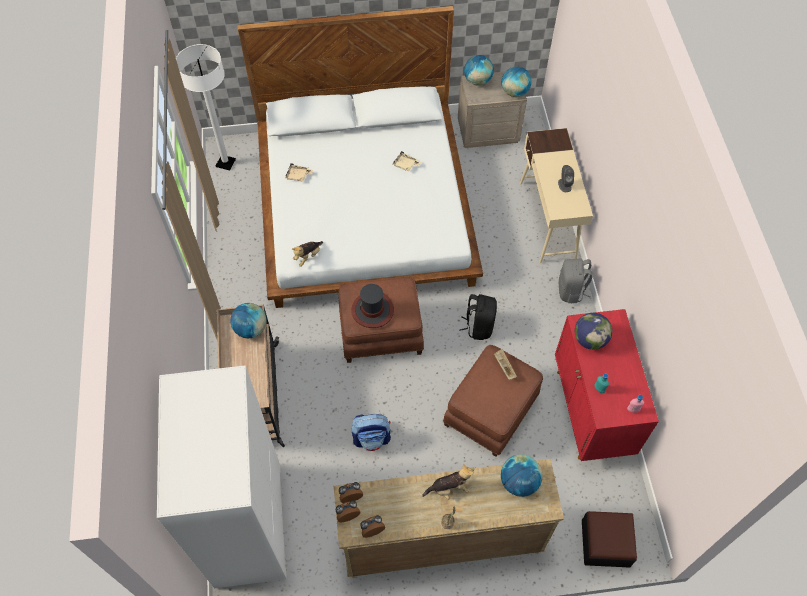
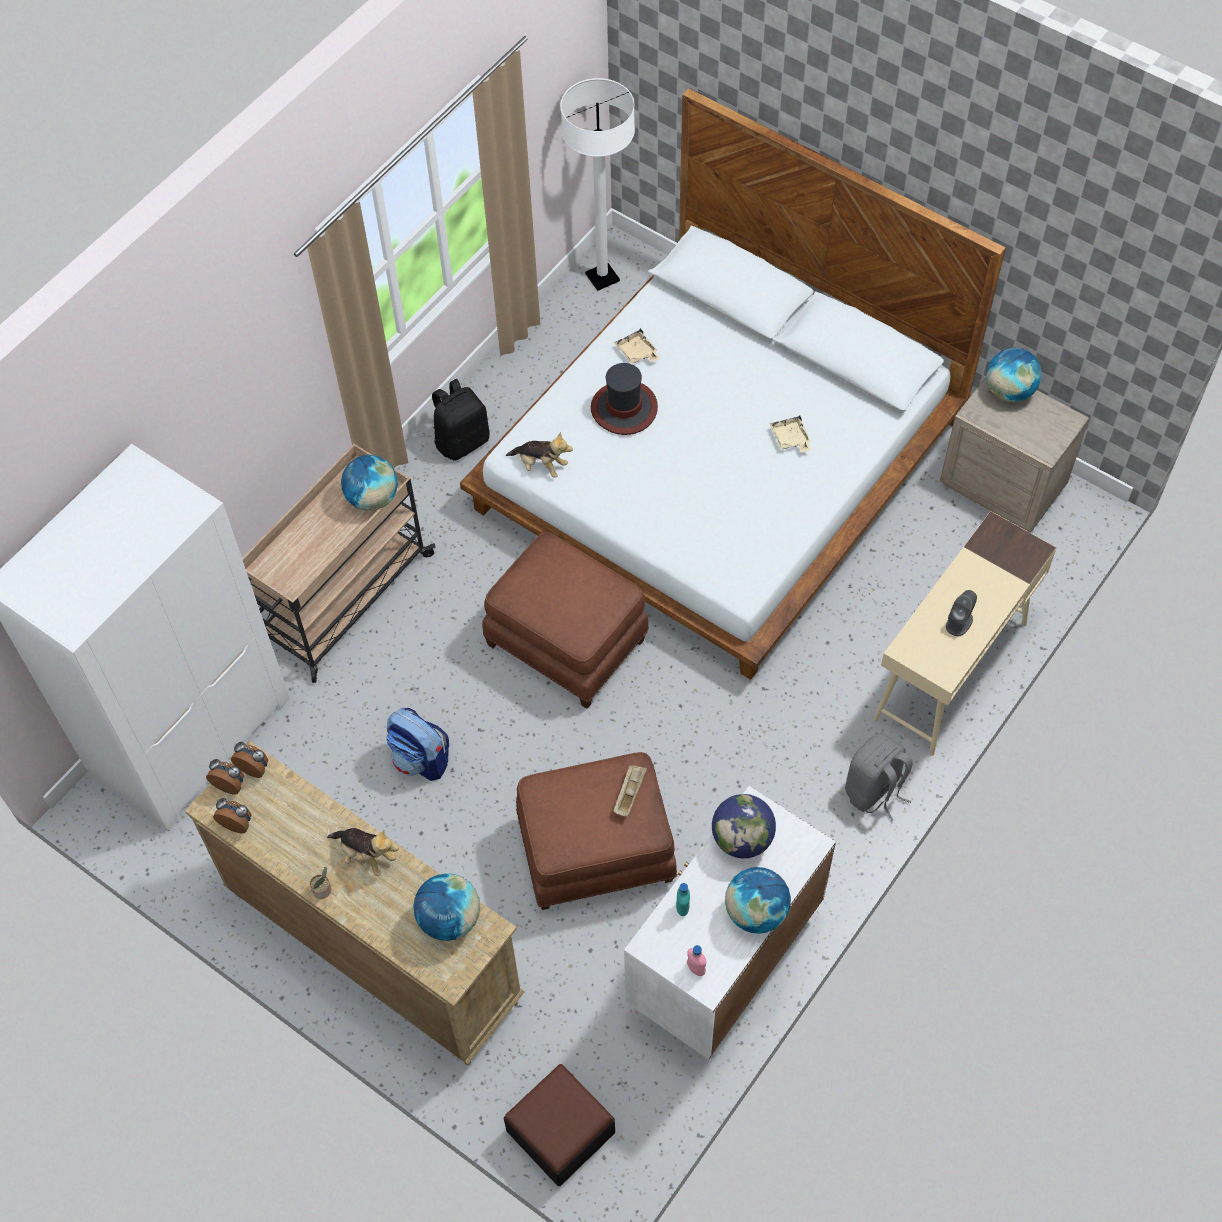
camera: 45 degrees right, 0 degrees up
plush toy [292,241,323,267] -> plush toy turned 150 degrees counterclockwise [506,432,573,478]
hat [351,284,394,328] -> hat moved to [591,363,658,435]
black backpack [459,294,497,340] -> black backpack moved to [432,379,490,461]
globe [502,66,532,97] -> globe moved to [725,867,791,934]
red cabinet [555,309,659,461] -> white cabinet [624,786,836,1060]

